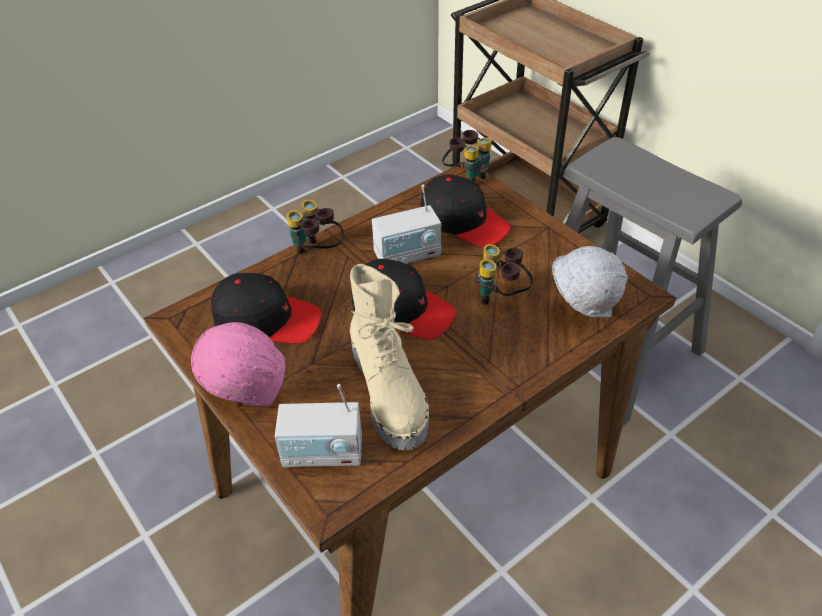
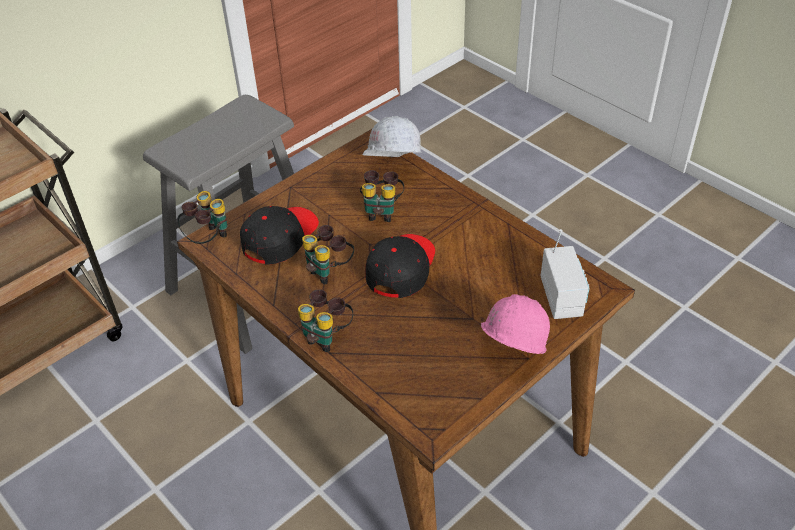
camera: 95 degrees left, 0 degrees up
black cap [211,272,321,344] -> none
beige boot [350,264,429,450] -> none
radio [372,184,441,264] -> binoculars [302,225,354,284]

